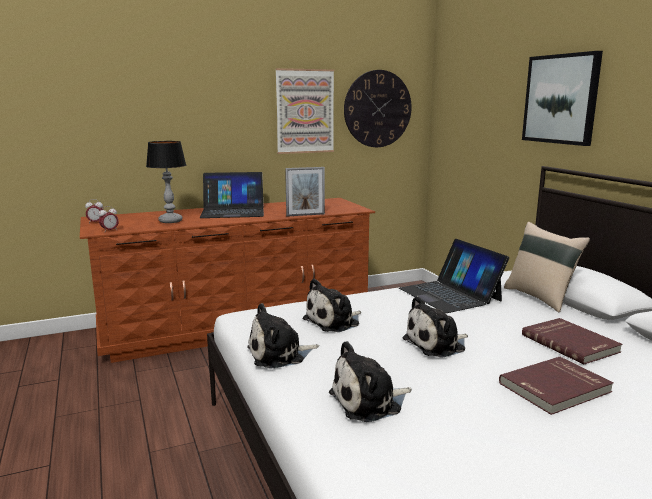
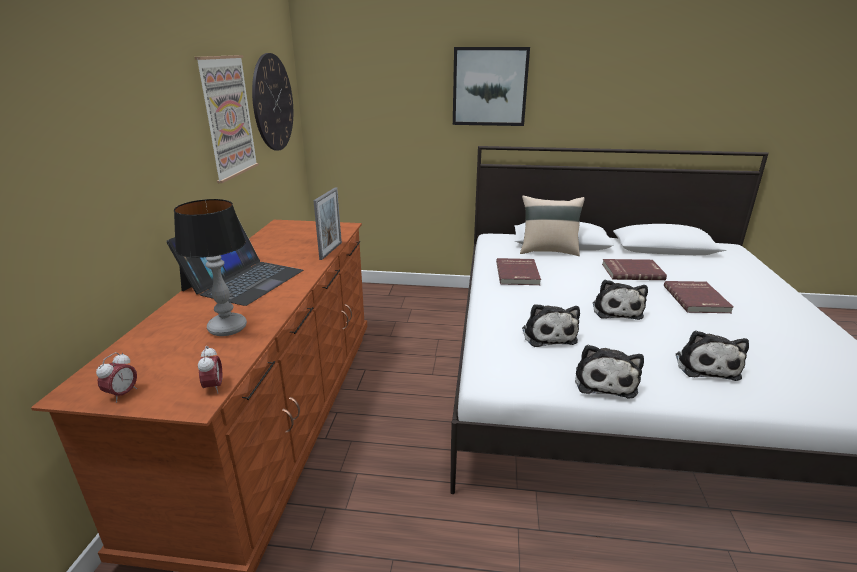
camera: 60 degrees left, 10 degrees up
laptop [399,239,509,313] -> red book [496,258,541,285]

